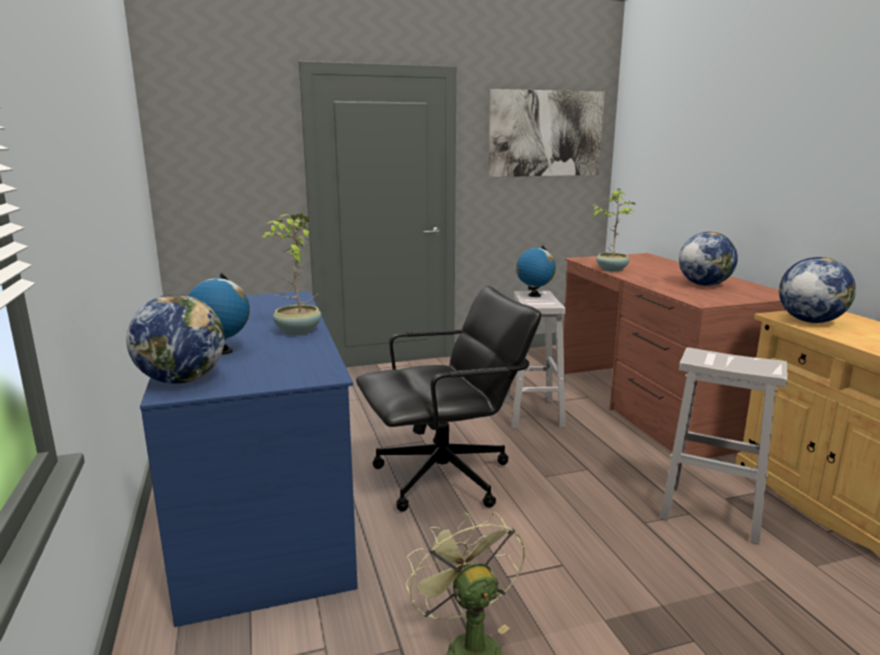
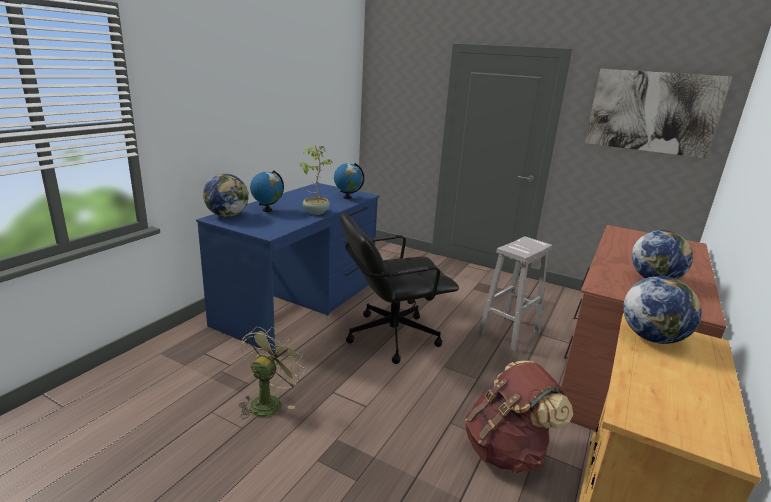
camera: 45 degrees right, 5 degrees up
black office chair [356,286,541,512] -> black office chair turned 135 degrees clockwise [340,213,459,364]
globe [516,245,556,297] -> globe moved to [334,163,364,199]
potted plant [593,189,636,272] -> none
white stool [660,347,787,545] -> brown backpack [465,361,573,473]

